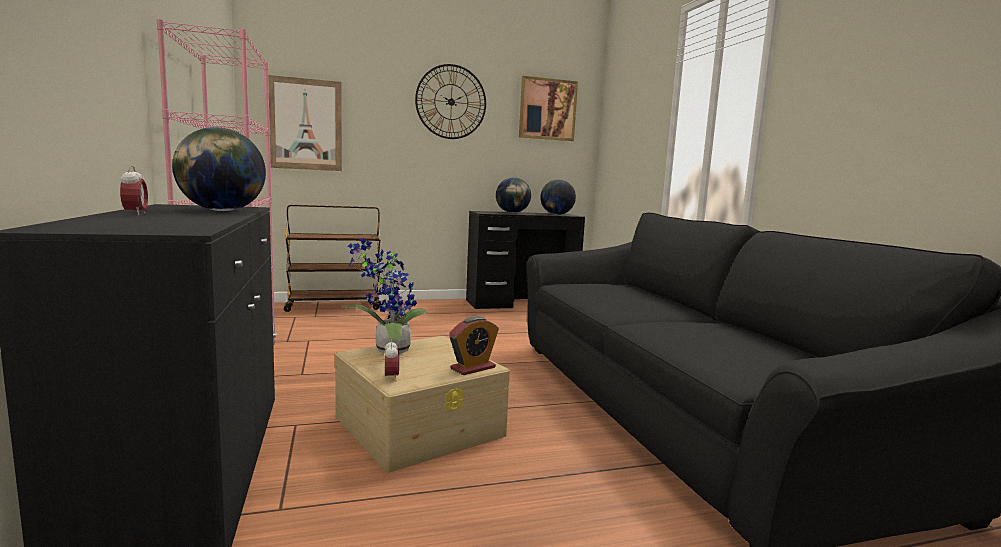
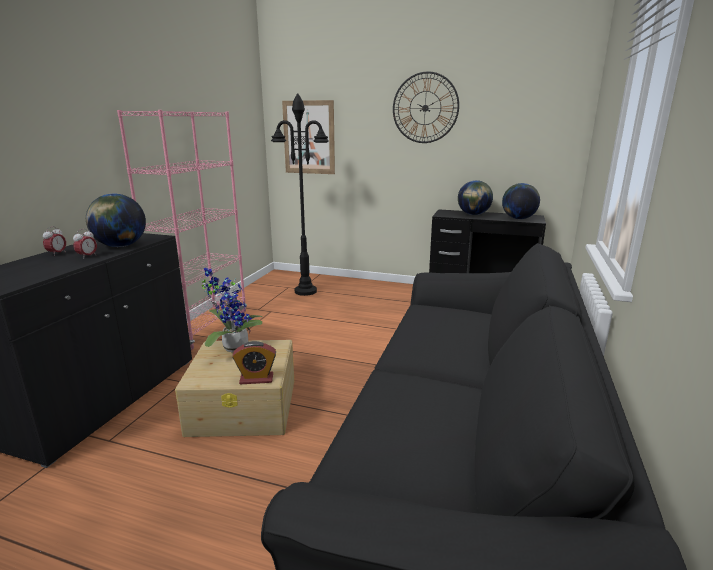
camera: 35 degrees right, 10 degrees up
brown cart [284,205,380,312] -> none
alarm clock [385,339,399,381] -> alarm clock moved to [73,229,97,259]
picture [519,76,578,141] -> none
none -> black floor lamp [271,93,329,296]

